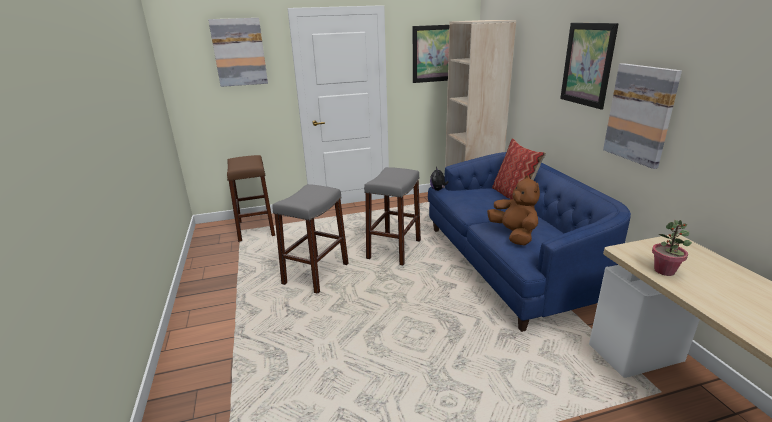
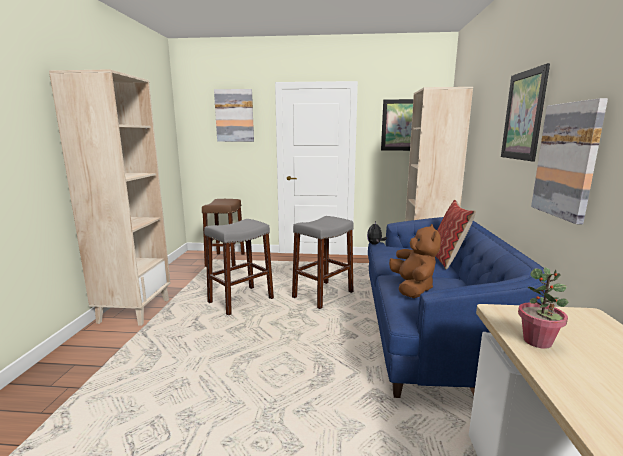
camera: 20 degrees right, 10 degrees down
none -> beige bookcase [49,69,171,326]

